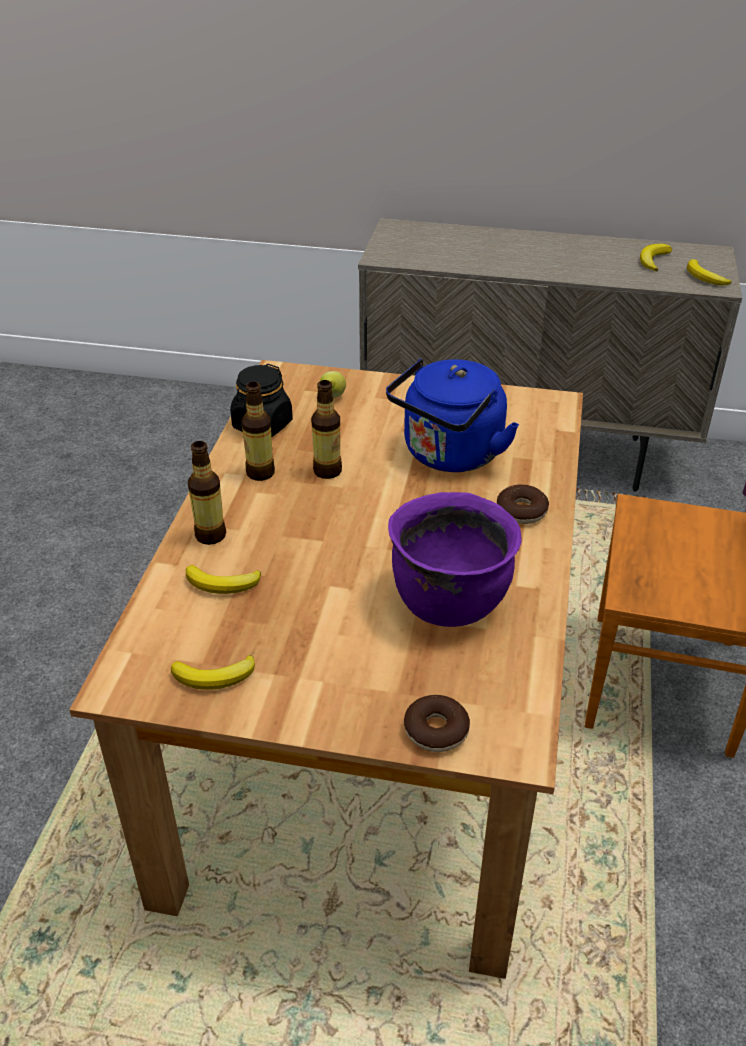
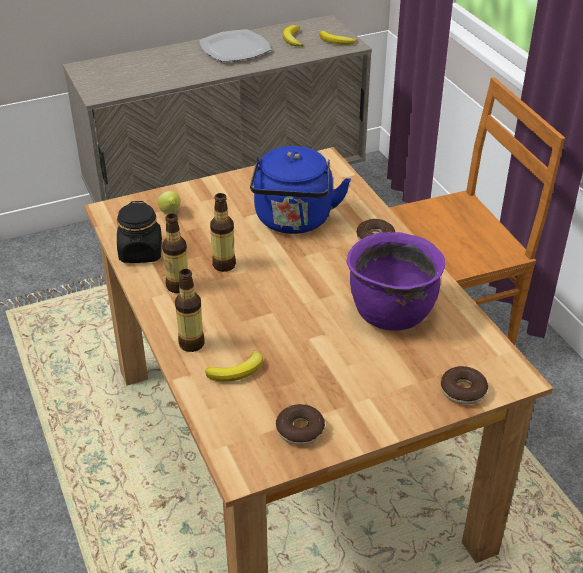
camera: 35 degrees left, 0 degrees up
banana [171,655,255,690] -> donut [276,404,325,445]
none -> plate [199,29,271,62]

